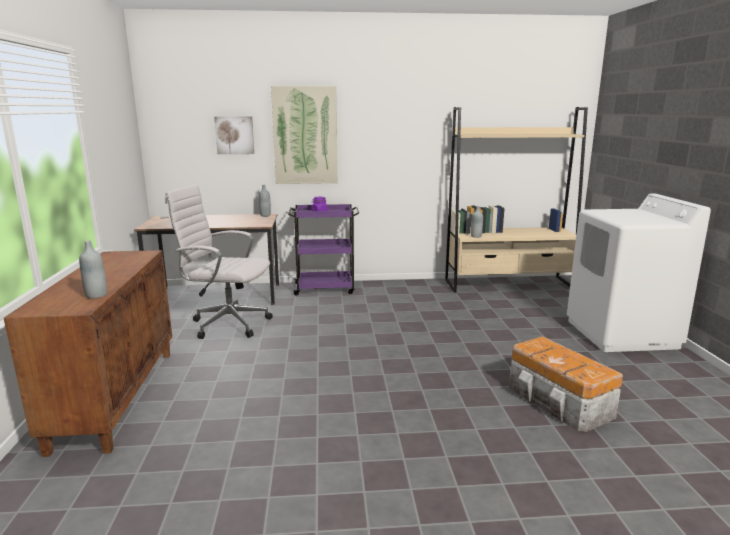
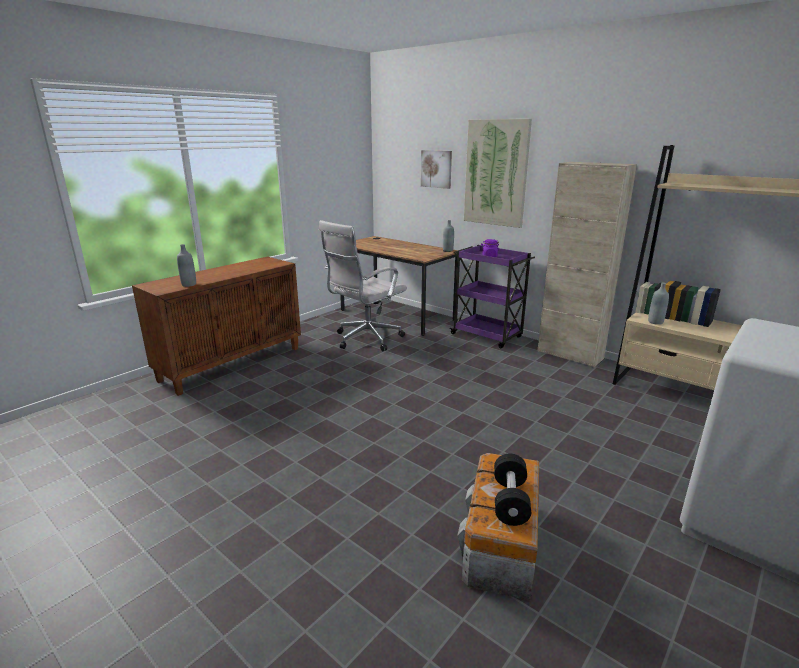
camera: 45 degrees right, 5 degrees up
white office chair [165,185,273,339] -> white office chair turned 105 degrees counterclockwise [319,220,407,351]
none -> black dumbbell [494,454,531,526]
none -> beige cabinet [537,162,637,368]

